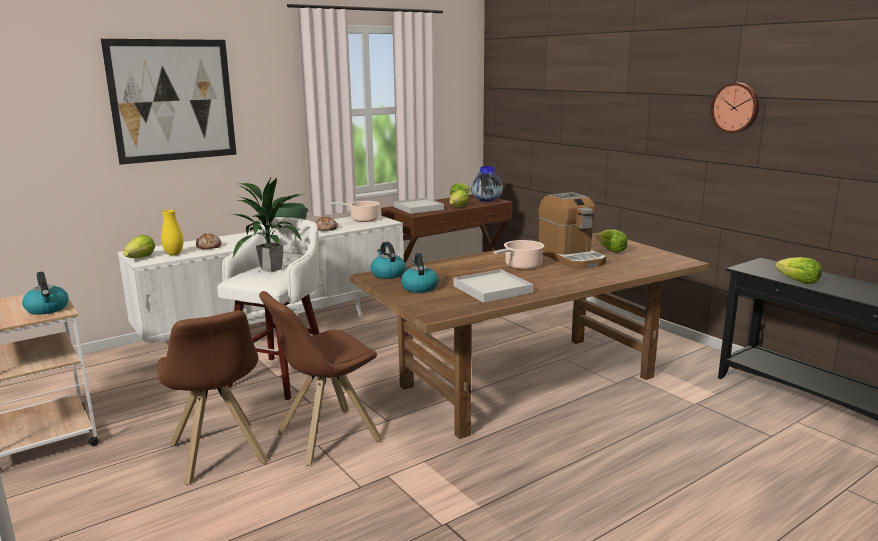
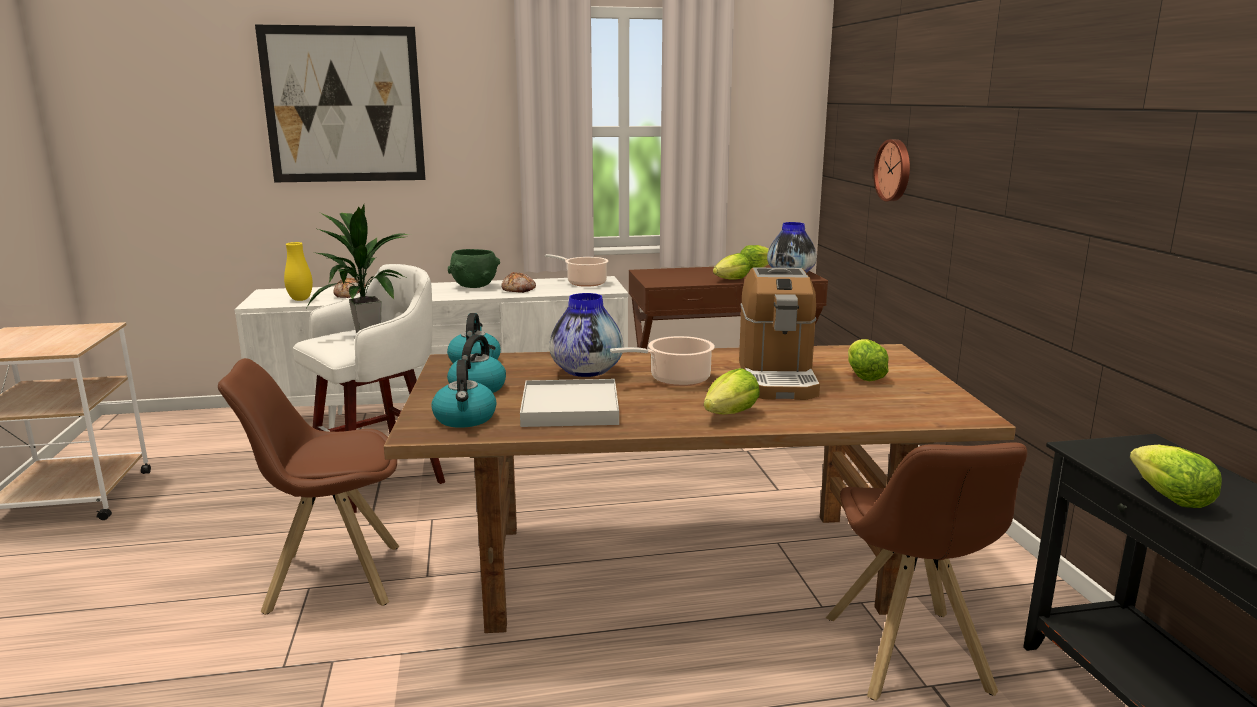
camera: 25 degrees right, 0 degrees up
kettle [22,272,69,315] -> kettle moved to [431,359,497,428]
lettuce [123,235,155,258] -> lettuce moved to [704,368,760,415]
brown chair [157,310,268,485] -> brown chair moved to [826,442,1027,701]
white tray [394,198,444,214] -> none
wall clock [711,83,759,133] -> wall clock moved to [873,139,910,202]
none -> vase [549,293,624,377]

